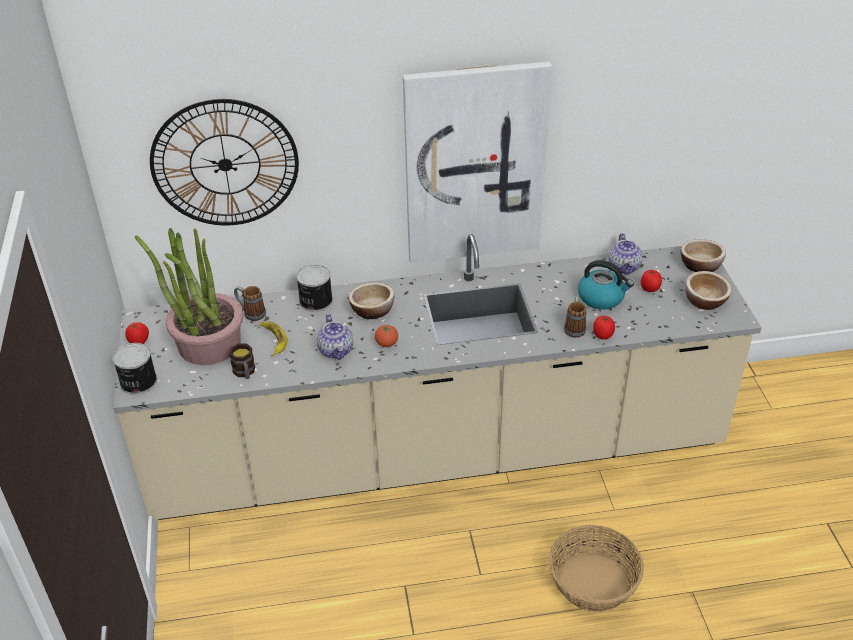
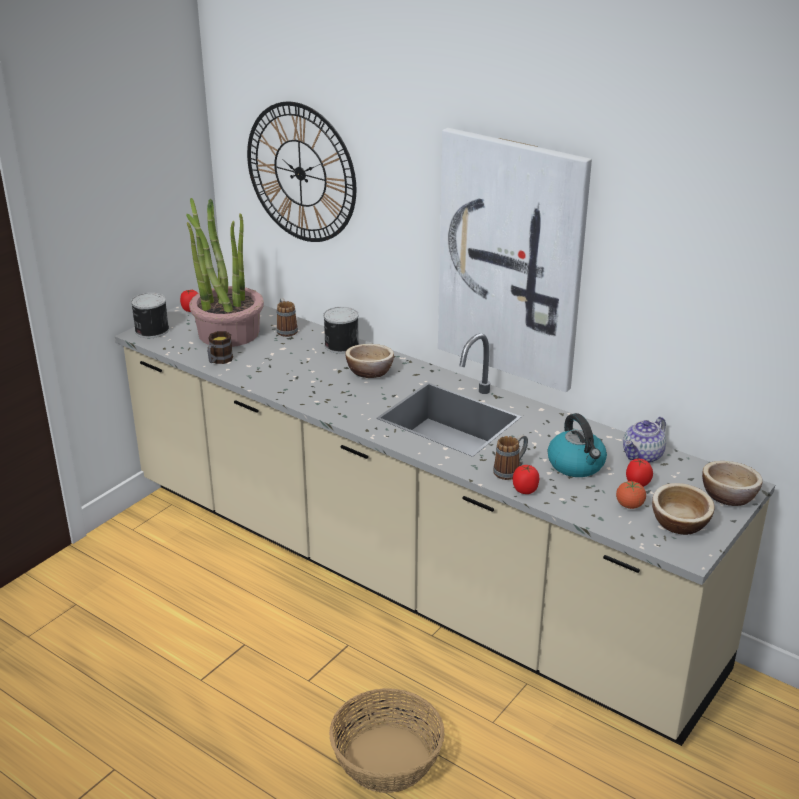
camera: 45 degrees right, 10 degrees down
banana [260,321,288,356] -> none
teapot [317,314,353,360] -> none
tomato [375,324,398,347] -> tomato moved to [616,480,646,509]

